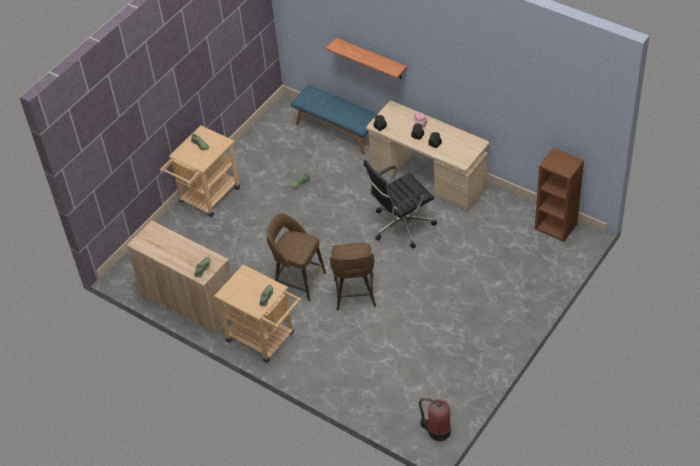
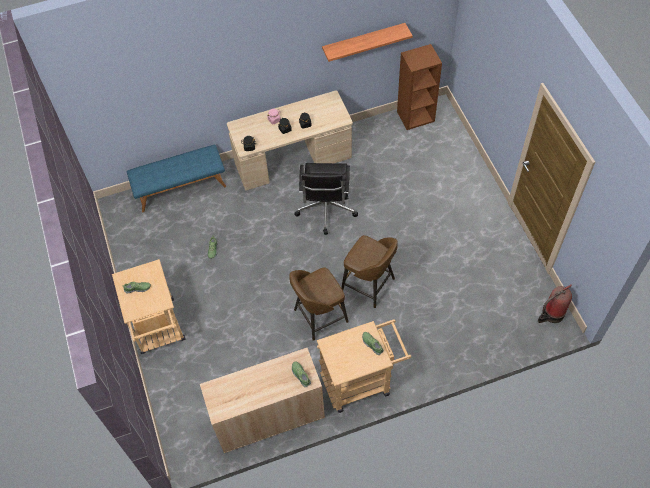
camera: 55 degrees left, 10 degrees up
shelf [326,38,407,79] -> shelf moved to [322,23,413,62]

